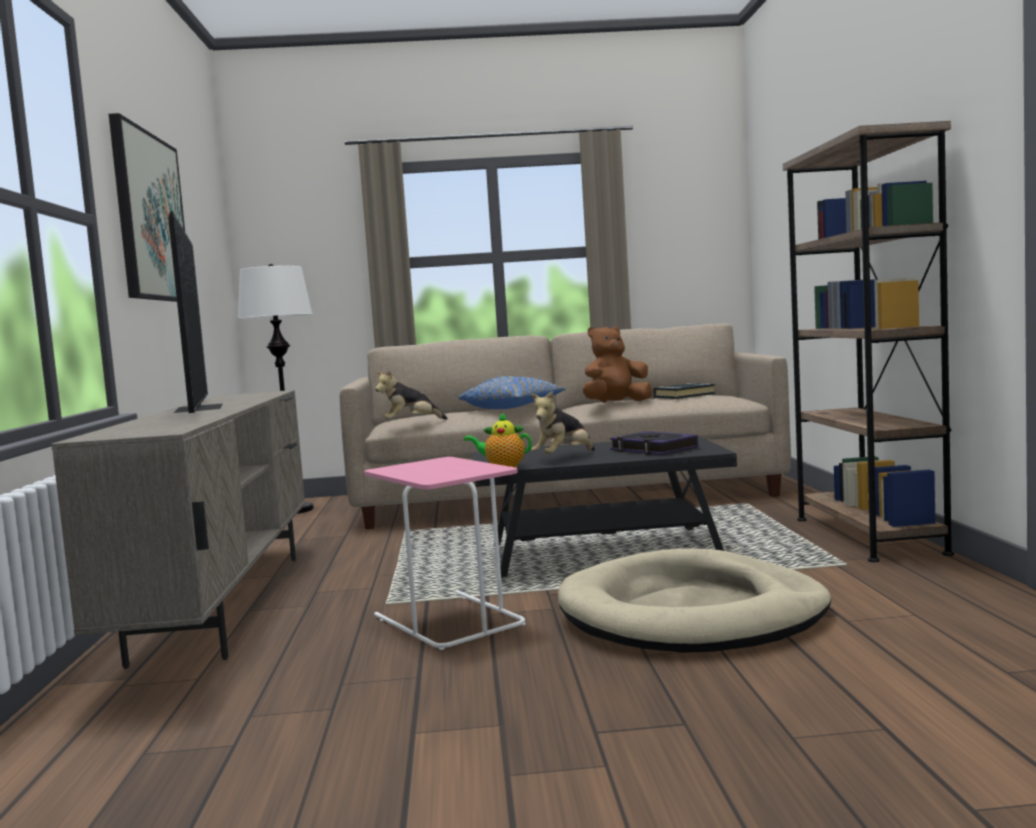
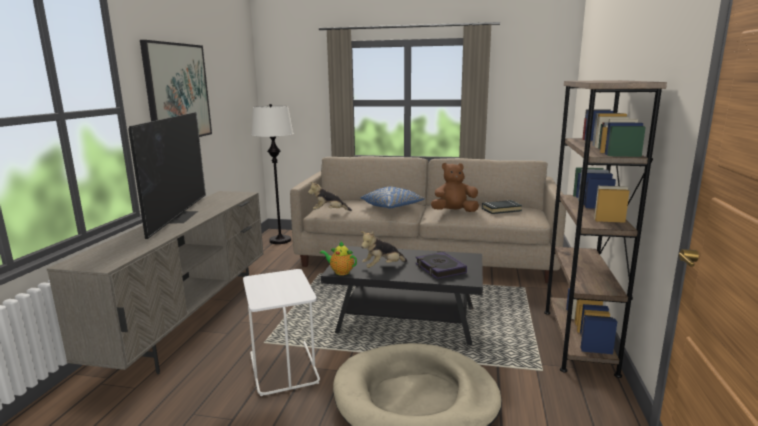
camera: 15 degrees right, 10 degrees up
pink side table [364,457,525,650] -> white side table [243,269,320,396]

